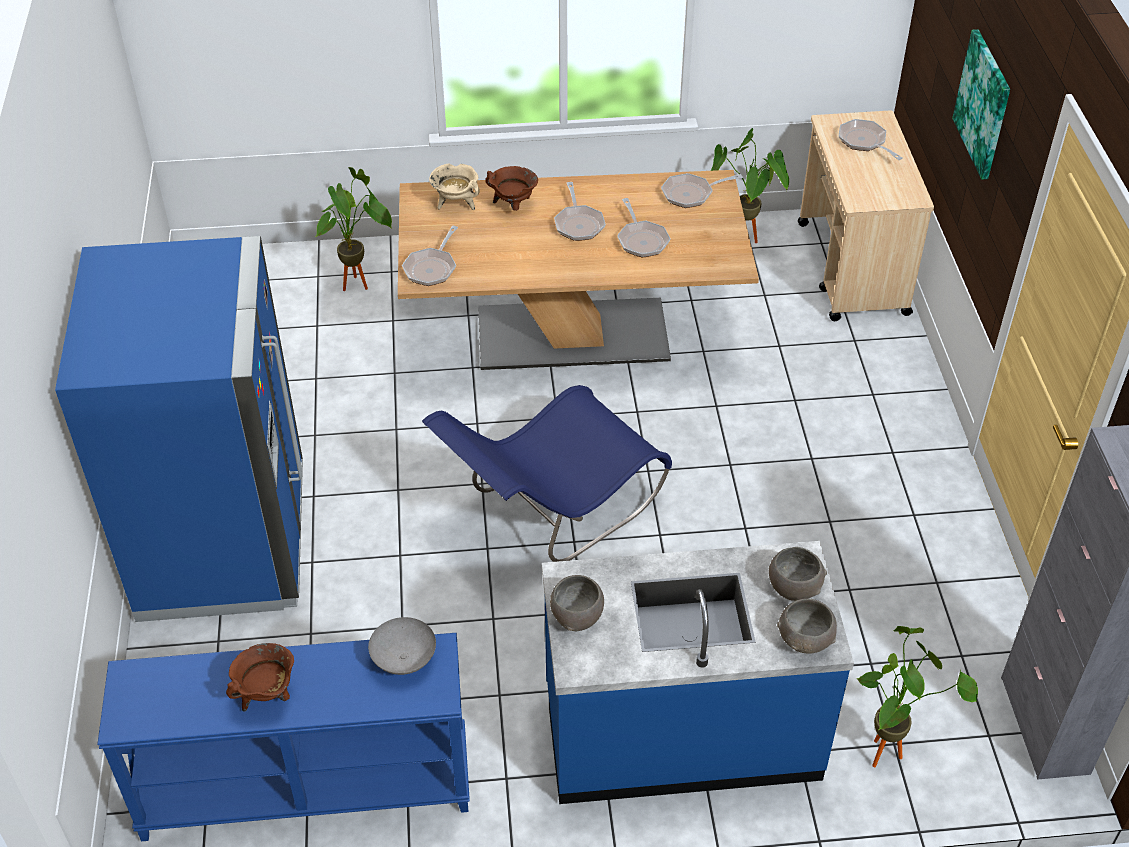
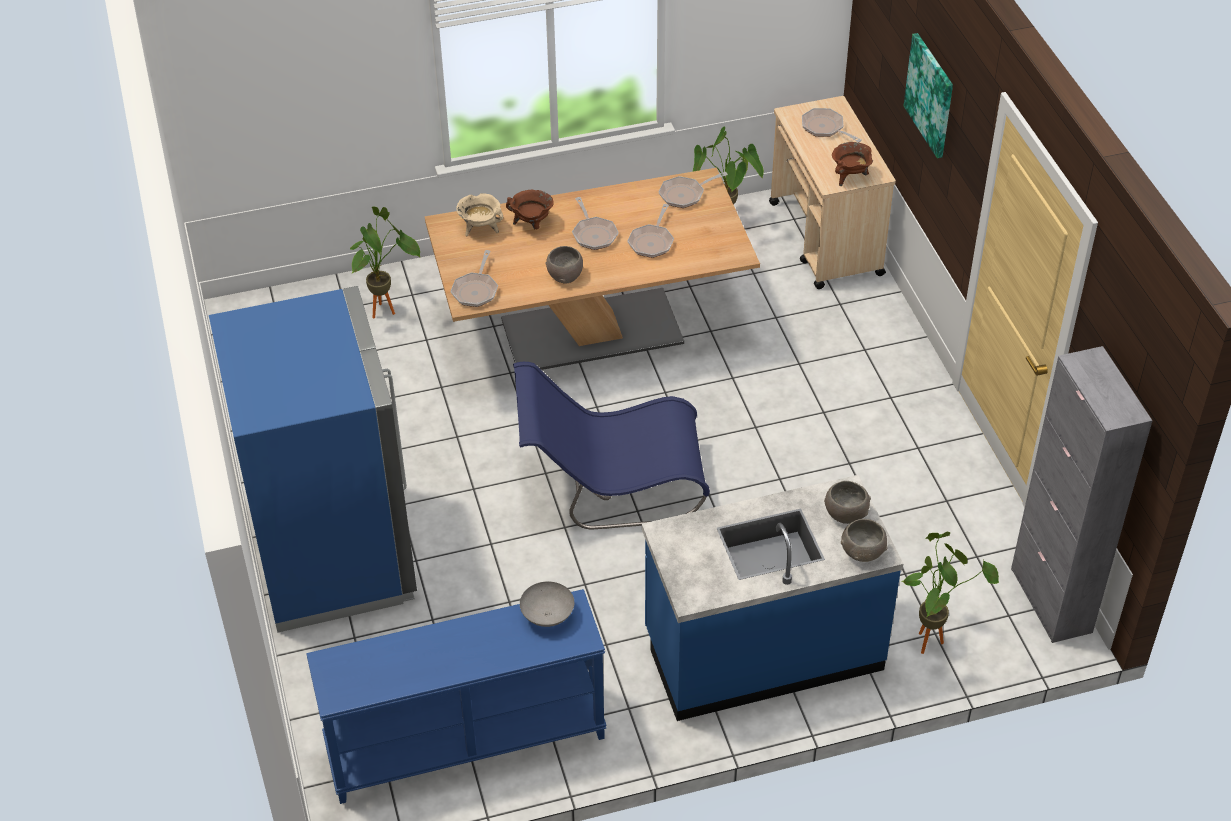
camera: 10 degrees left, 0 degrees up
brown cooking pot [226,643,294,712] -> brown cooking pot moved to [832,142,873,186]
blue chair [422,385,672,562] -> blue chair turned 45 degrees clockwise [513,362,710,529]
grey bowl [550,575,604,631] -> grey bowl moved to [546,246,583,284]
frying pan [617,198,670,258] -> frying pan turned 45 degrees clockwise [627,204,674,258]

